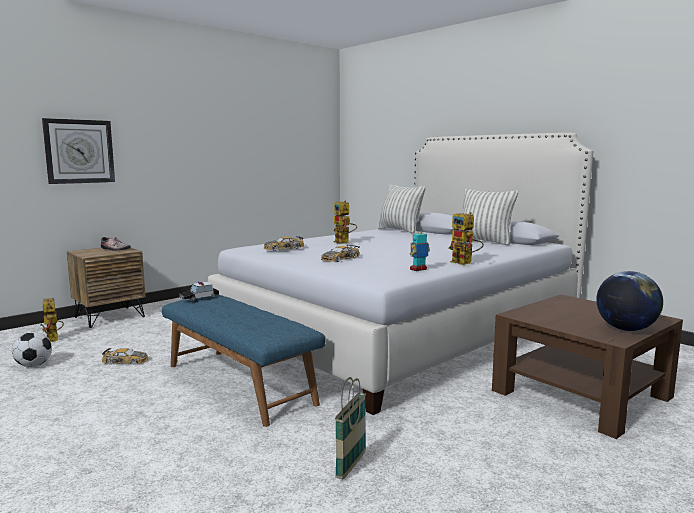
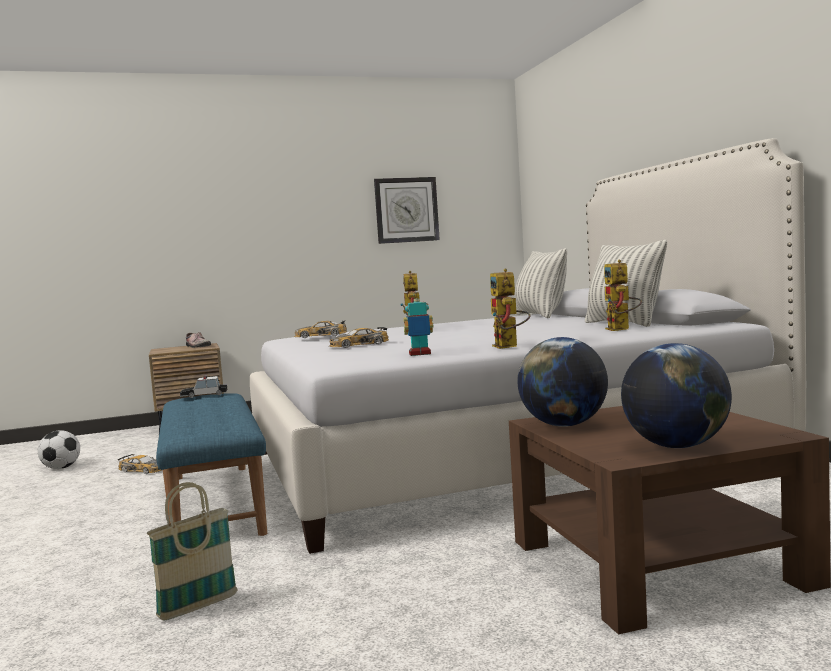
camera: 25 degrees right, 5 degrees down
toy robot [40,298,64,342] -> toy robot moved to [604,260,642,331]
wall clock [42,118,115,184] -> wall clock moved to [374,177,440,244]
none -> globe [517,337,608,427]

